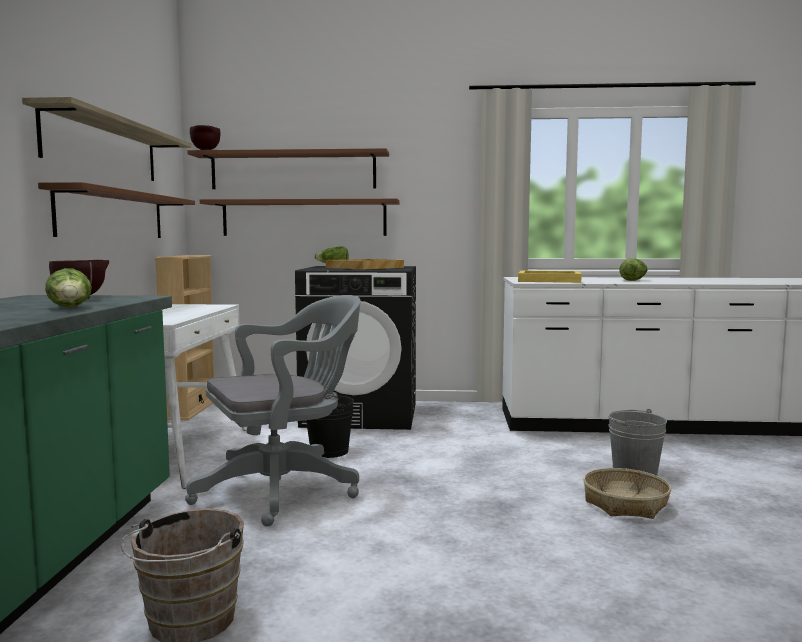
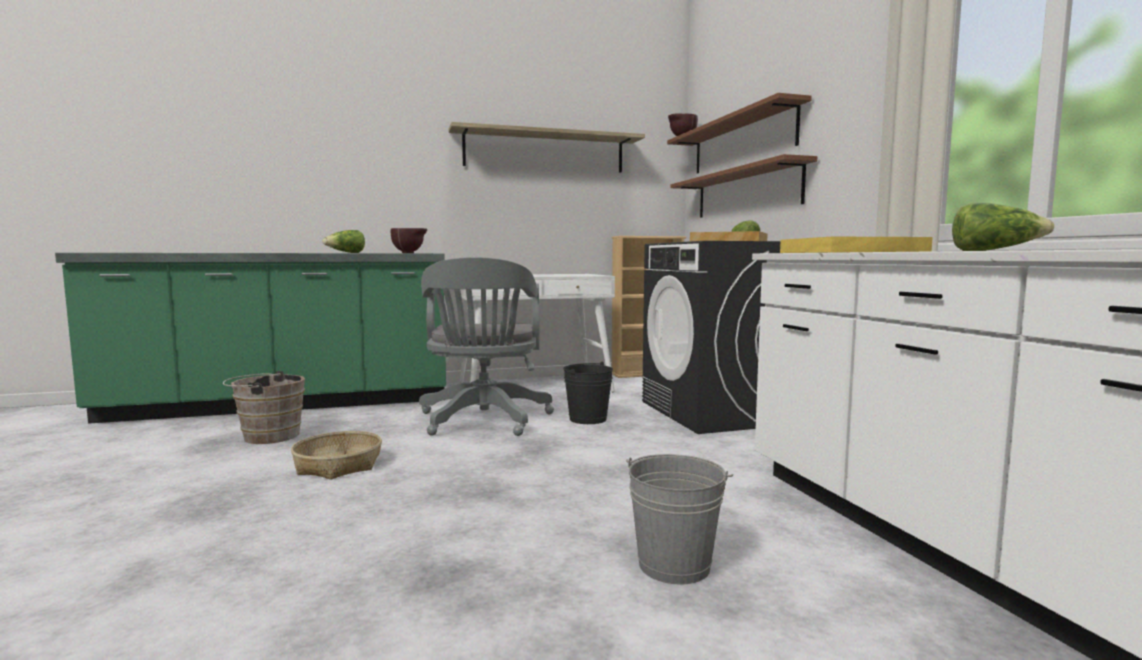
camera: 70 degrees right, 0 degrees up
brown shelf [38,182,195,238] -> none
grey office chair [185,295,361,527] -> grey office chair turned 45 degrees clockwise [419,257,554,436]
basket [583,468,671,519] -> basket moved to [291,431,382,480]

